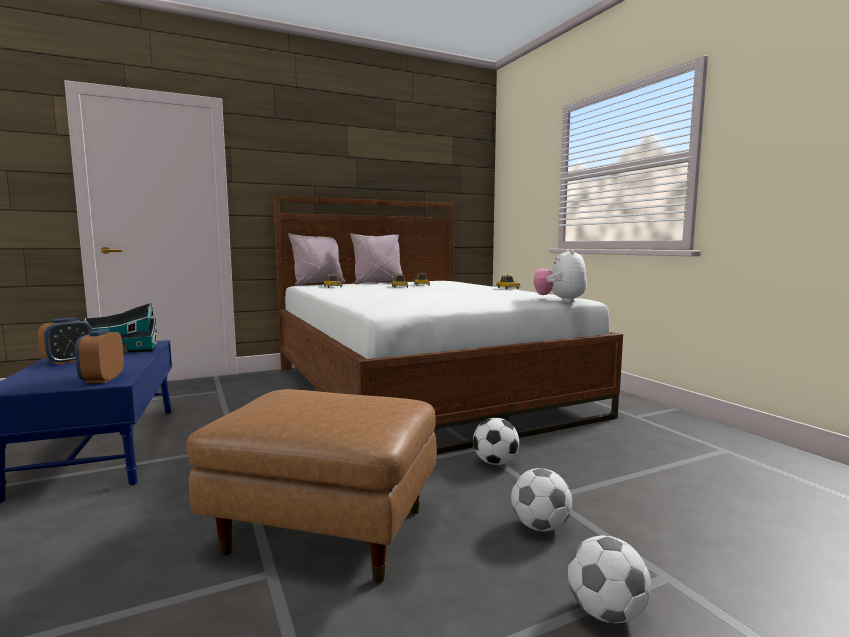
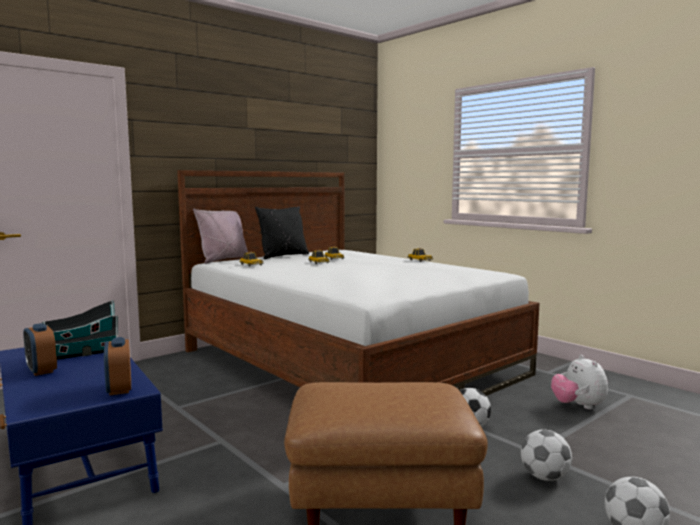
camera: 15 degrees left, 0 degrees up
alarm clock [38,317,93,365] -> alarm clock turned 120 degrees clockwise [23,323,57,376]
purple pillow [350,233,402,284] -> black pillow [255,206,309,259]
plush toy [534,249,587,303] -> plush toy moved to [551,355,608,410]

